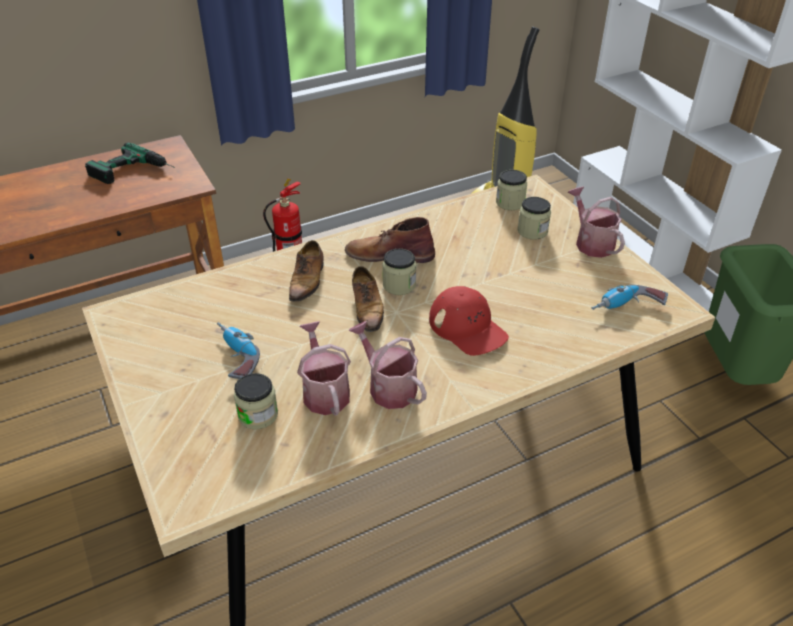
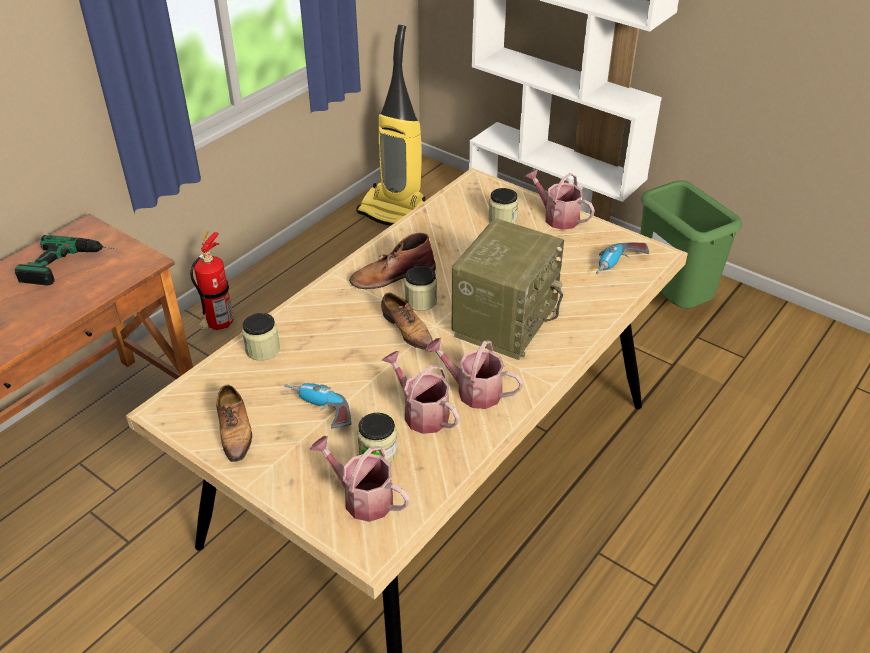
camera: 25 degrees left, 0 degrees up
shoe [289,240,324,306] -> shoe moved to [216,385,252,462]
red cap [429,286,509,356] -> radio [452,218,564,360]
jar [496,170,527,210] -> jar moved to [242,313,280,361]
none -> watering can [310,436,410,522]

